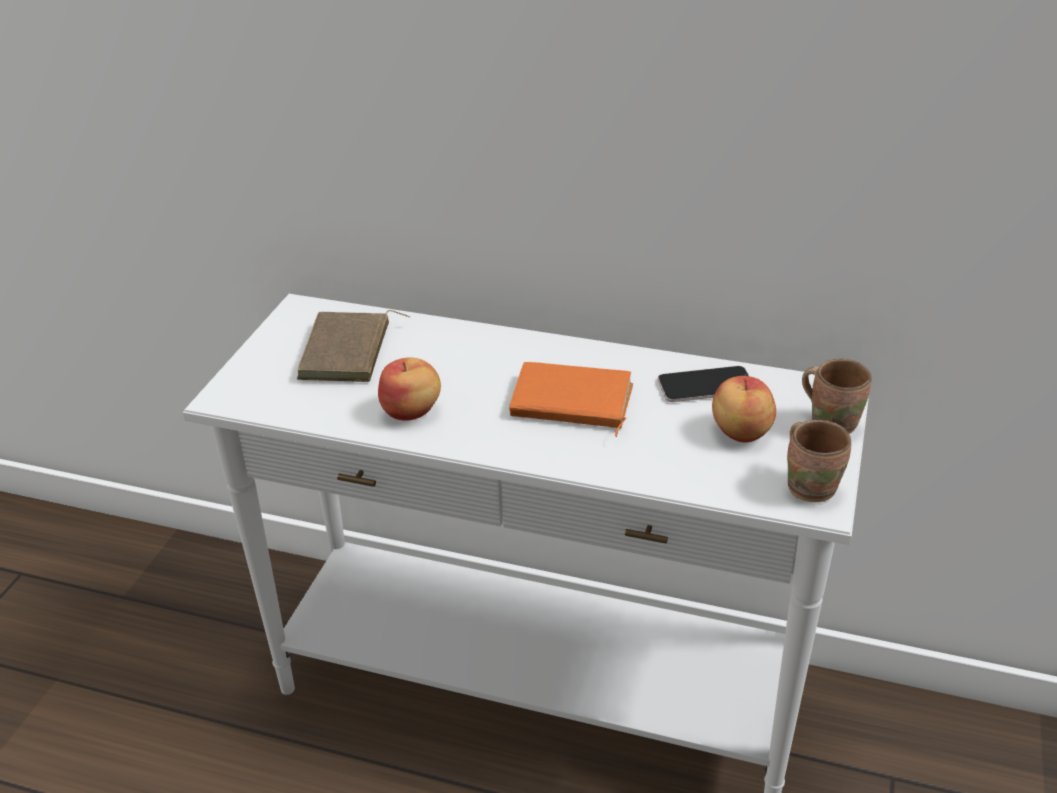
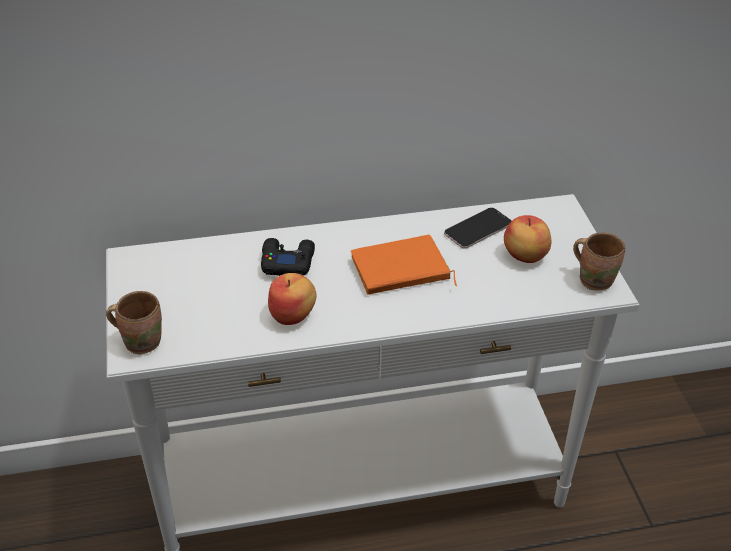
camera: 30 degrees left, 5 degrees up
brown book [297,310,410,382] -> none
brown mug [802,358,871,434] -> brown mug moved to [106,291,162,354]
none -> black game controller [261,238,315,276]

